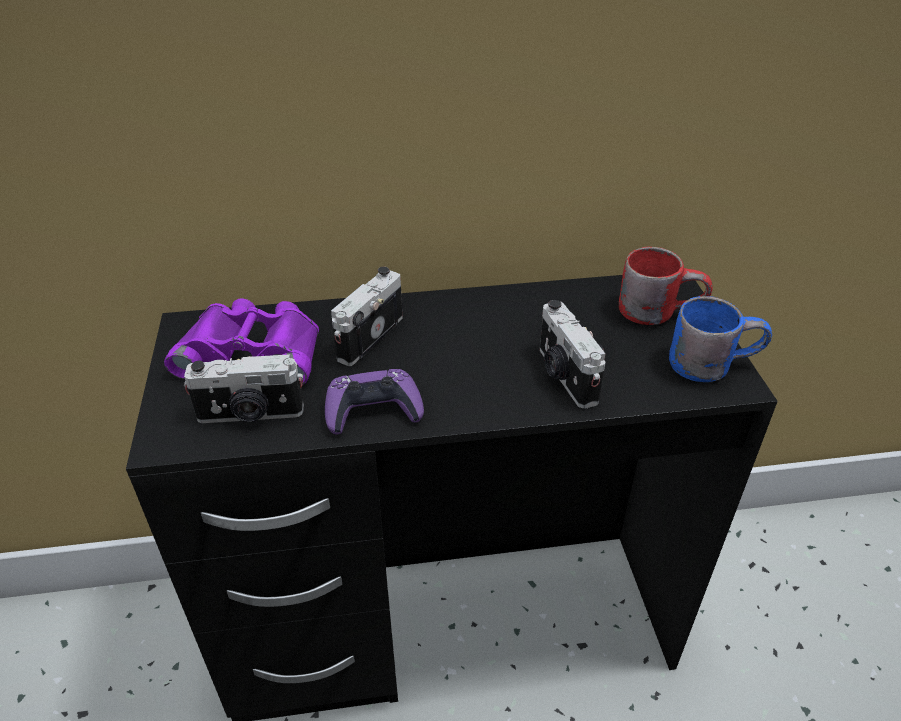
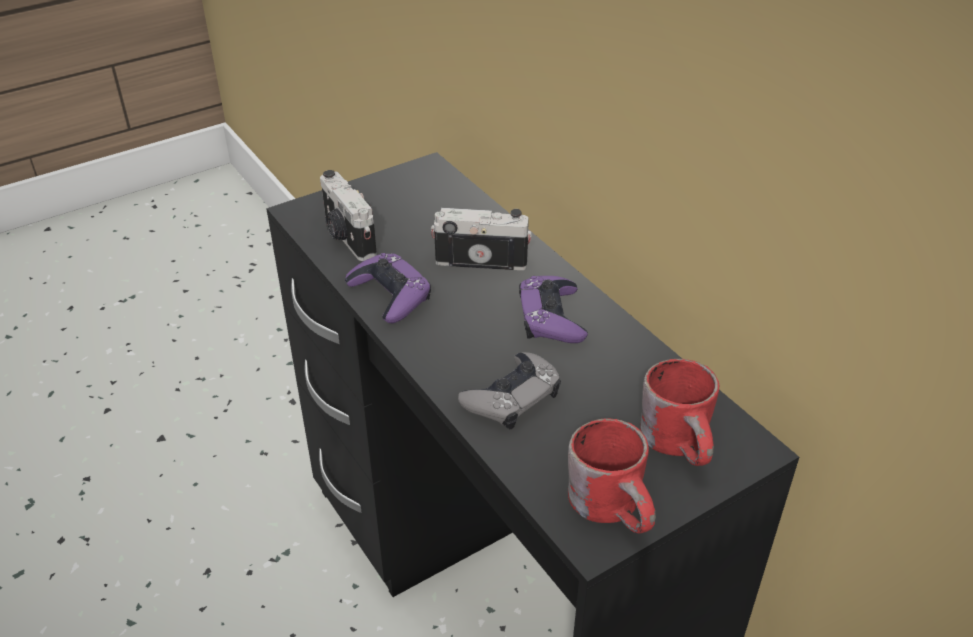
camera: 65 degrees right, 0 degrees up
purple binoculars [164,298,319,385] -> none
camera [540,300,606,409] -> grey game controller [458,352,561,429]
blue mug [669,296,772,382] -> red mug [568,418,656,533]
none -> purple game controller [519,276,588,343]

